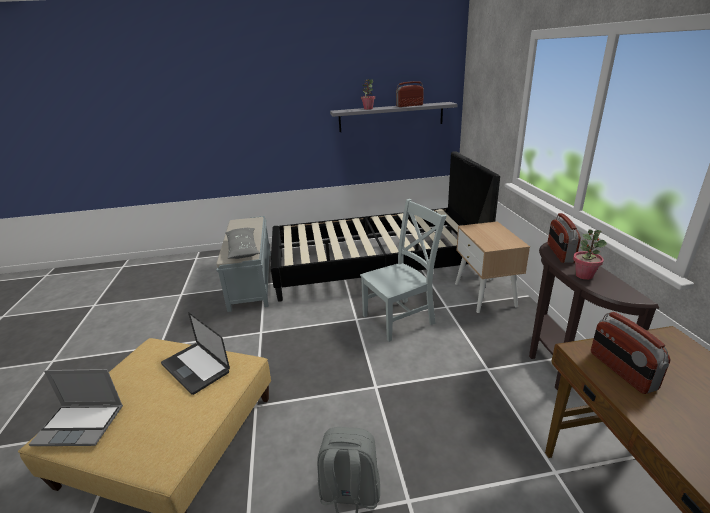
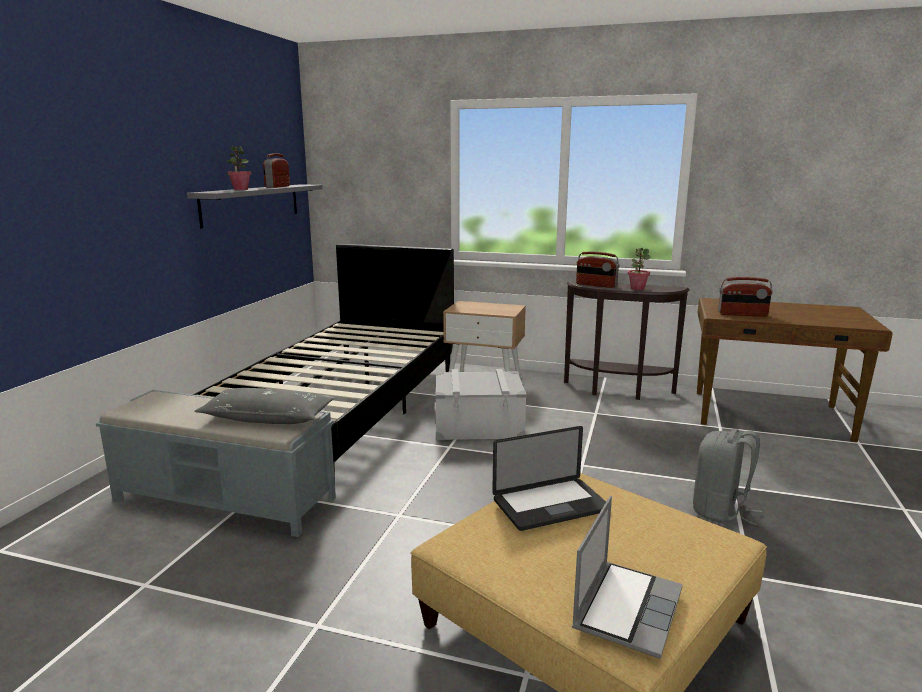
camera: 65 degrees left, 10 degrees down
grey chair [360,199,447,342] -> grey storage box [434,369,527,440]

